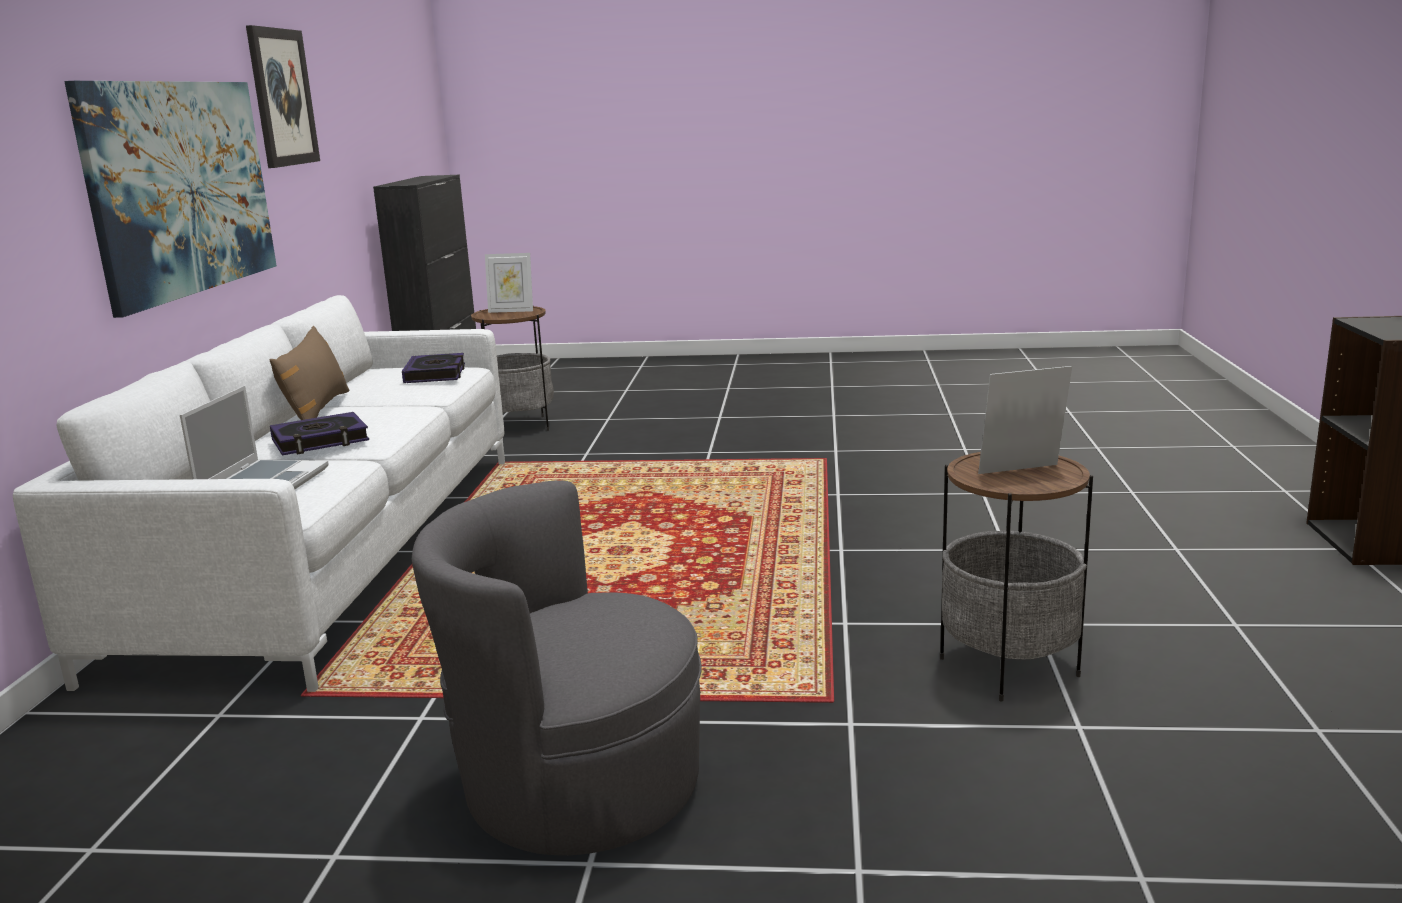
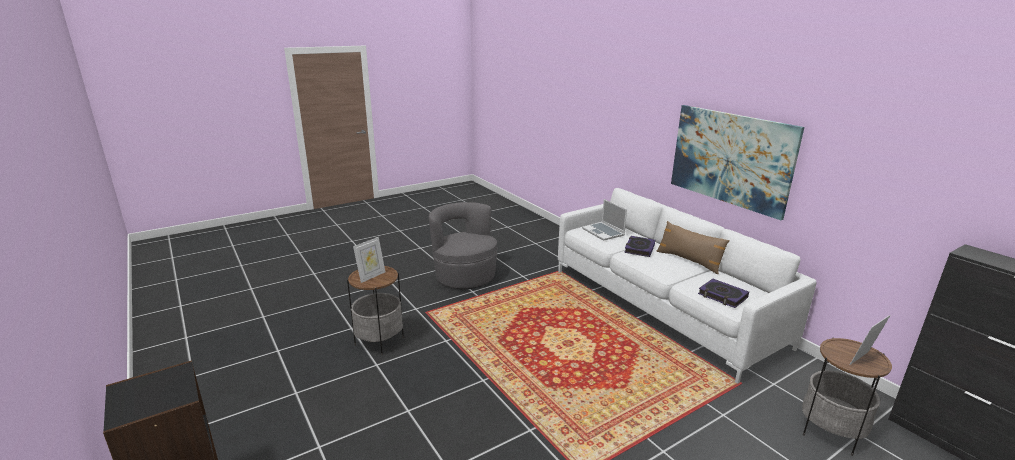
camera: 140 degrees right, 5 degrees up
picture [246,25,320,168] -> none
grey armchair [412,480,702,855] -> grey armchair turned 90 degrees counterclockwise [429,202,497,289]

